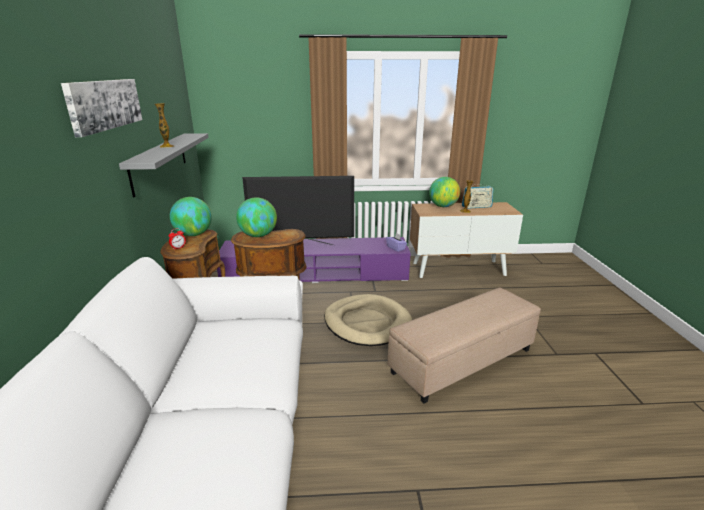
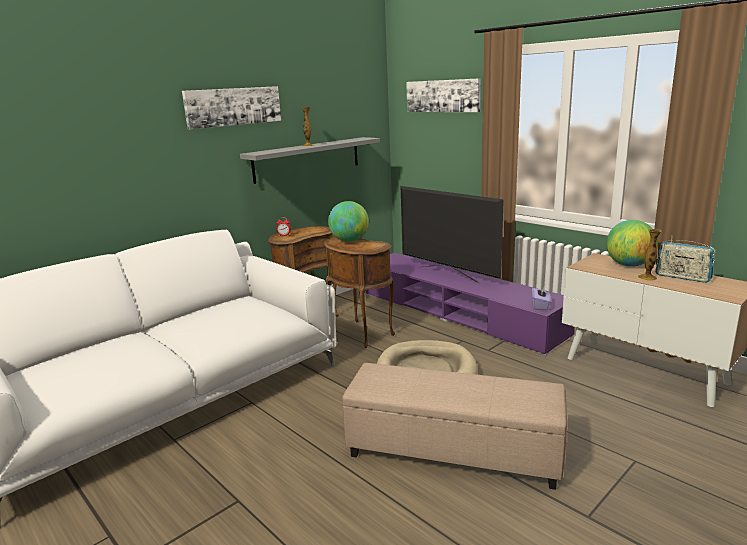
camera: 50 degrees right, 5 degrees down
globe [170,197,212,236] -> none
none -> picture [406,78,481,112]

